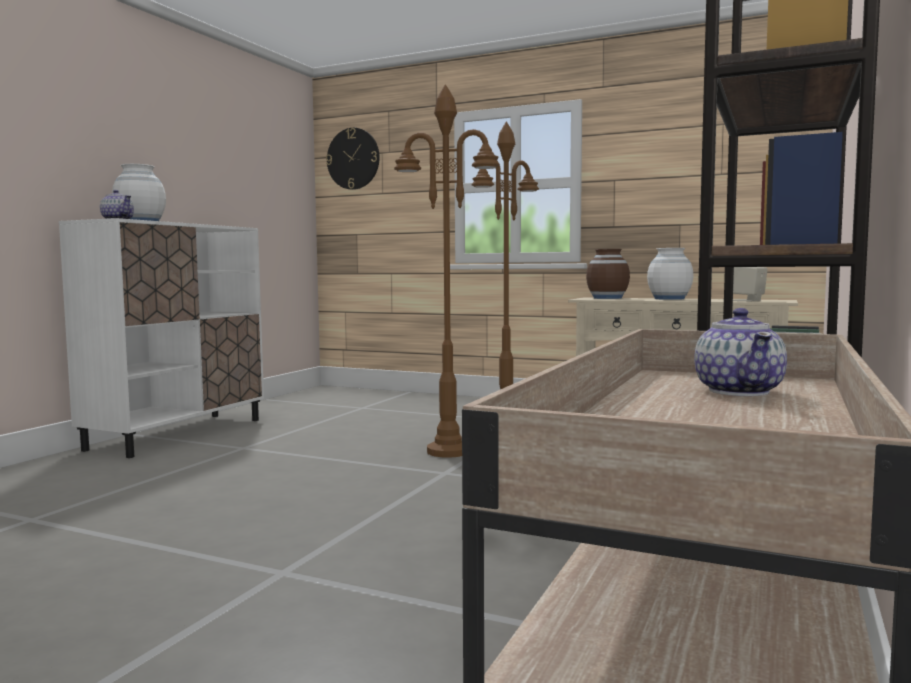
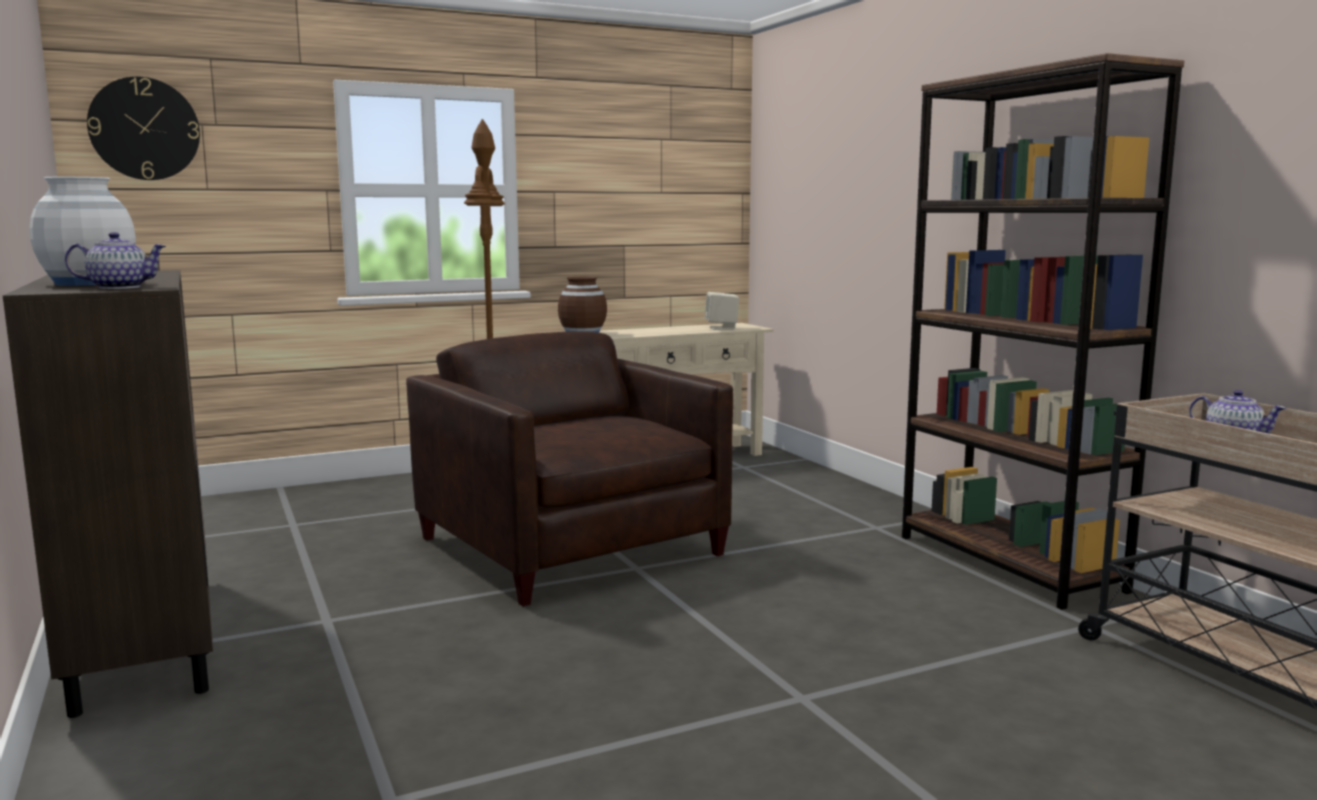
camera: 50 degrees left, 5 degrees up
white cabinet [59,218,264,458] -> brown cabinet [3,270,213,718]
brown floor lamp [394,84,500,458] -> brown armchair [406,331,733,606]
white vase [647,248,693,300] -> none

